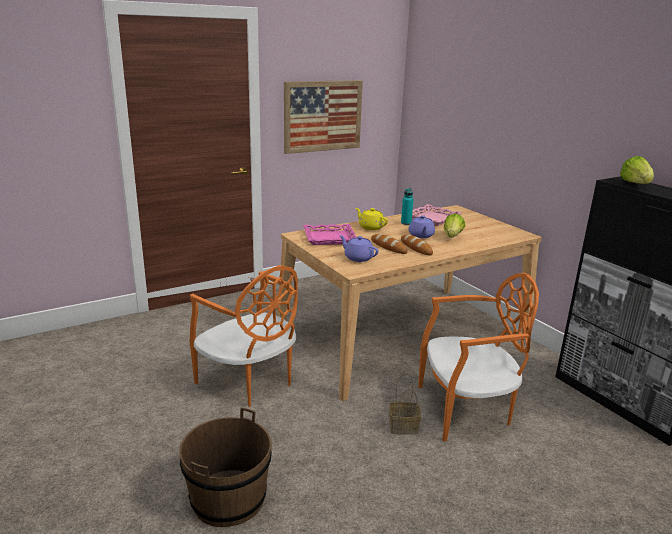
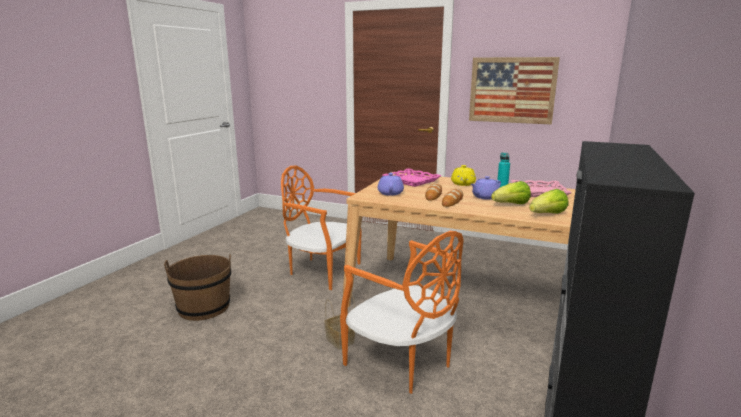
camera: 55 degrees right, 5 degrees down
orange chair [189,265,298,407] -> orange chair turned 105 degrees clockwise [281,166,362,290]
lettuce [620,156,654,184] -> lettuce moved to [529,189,569,214]

